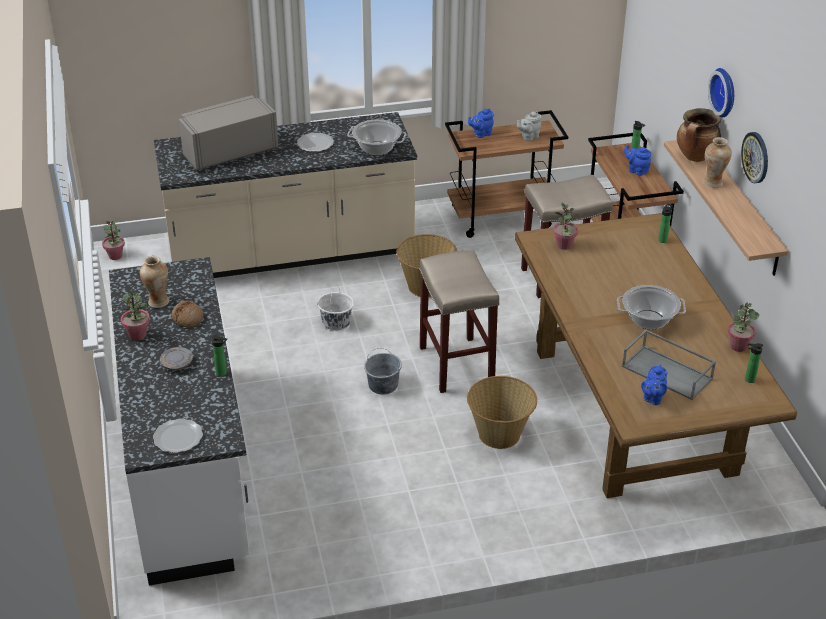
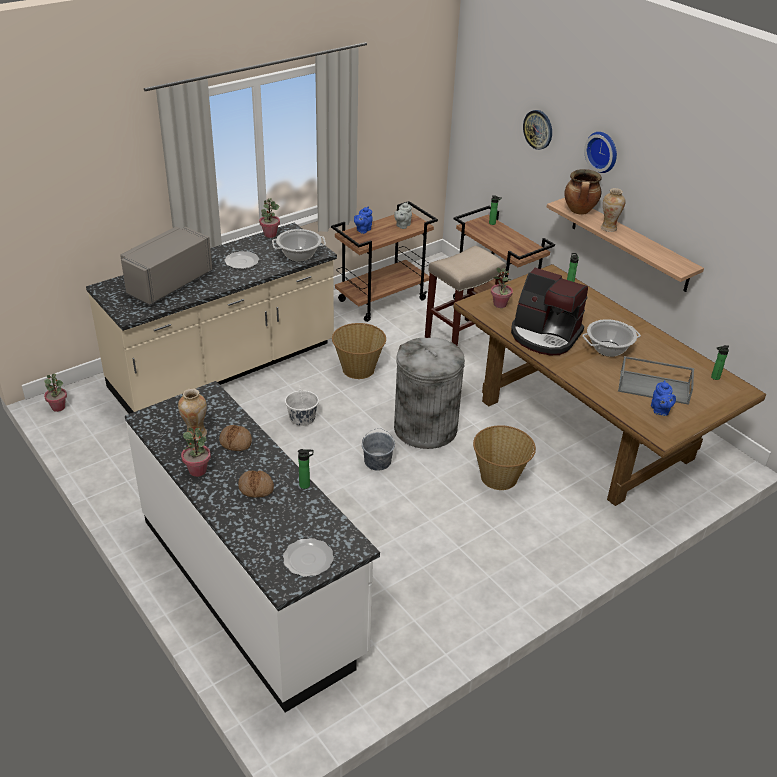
camera: 25 degrees left, 0 degrees up
grey plate [160,347,193,370] -> bread [238,470,274,498]
beige stool [419,250,500,393] -> grey trash can [394,337,465,449]
blue teapot [624,145,651,176] -> none
potted plant [727,302,760,352] -> potted plant moved to [259,198,280,238]
wall clock [741,132,768,183] -> wall clock moved to [523,110,552,150]
none -> coffee machine [511,268,588,355]

